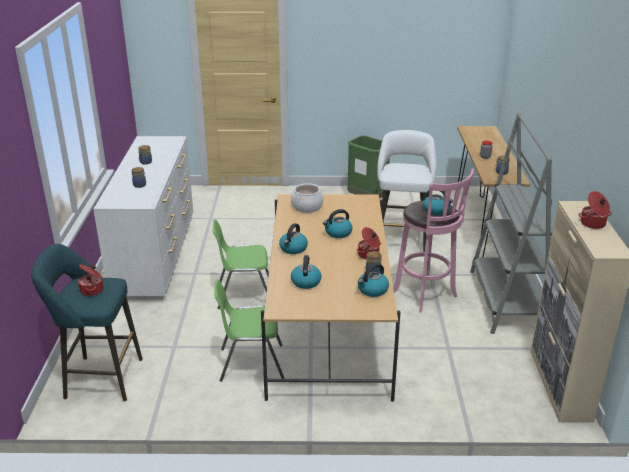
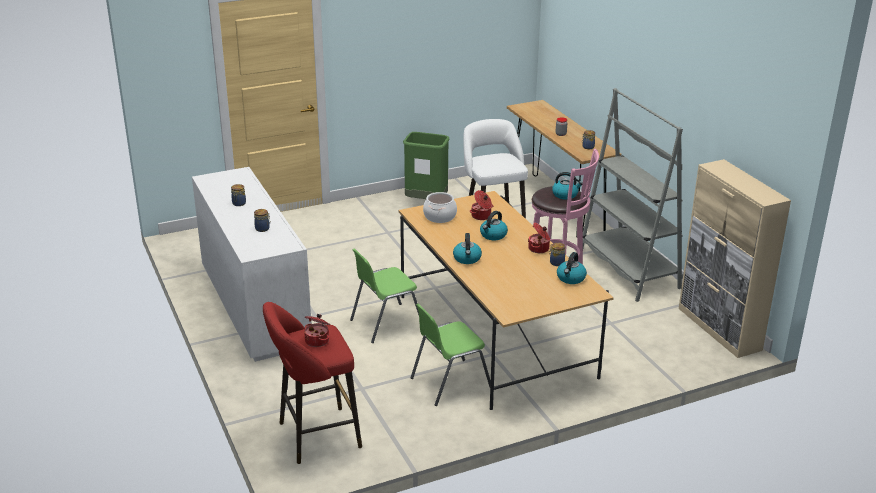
camera: 25 degrees left, 0 degrees up
turquoise stool [31,244,143,401] -> red stool [263,302,362,464]
kettle [291,255,322,289] -> none
cooking pot [578,191,612,229] -> cooking pot moved to [470,190,493,220]

